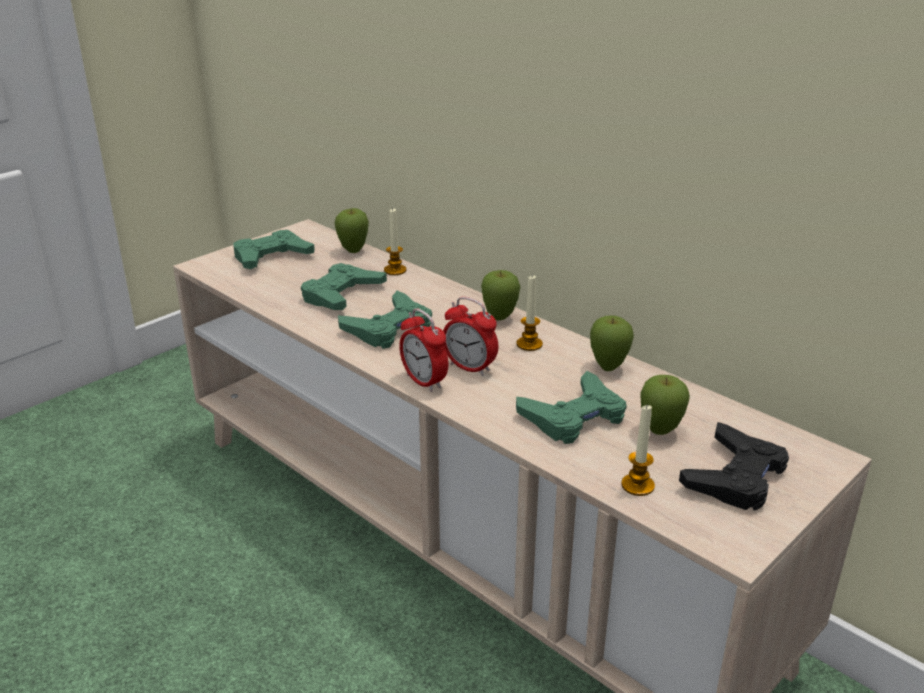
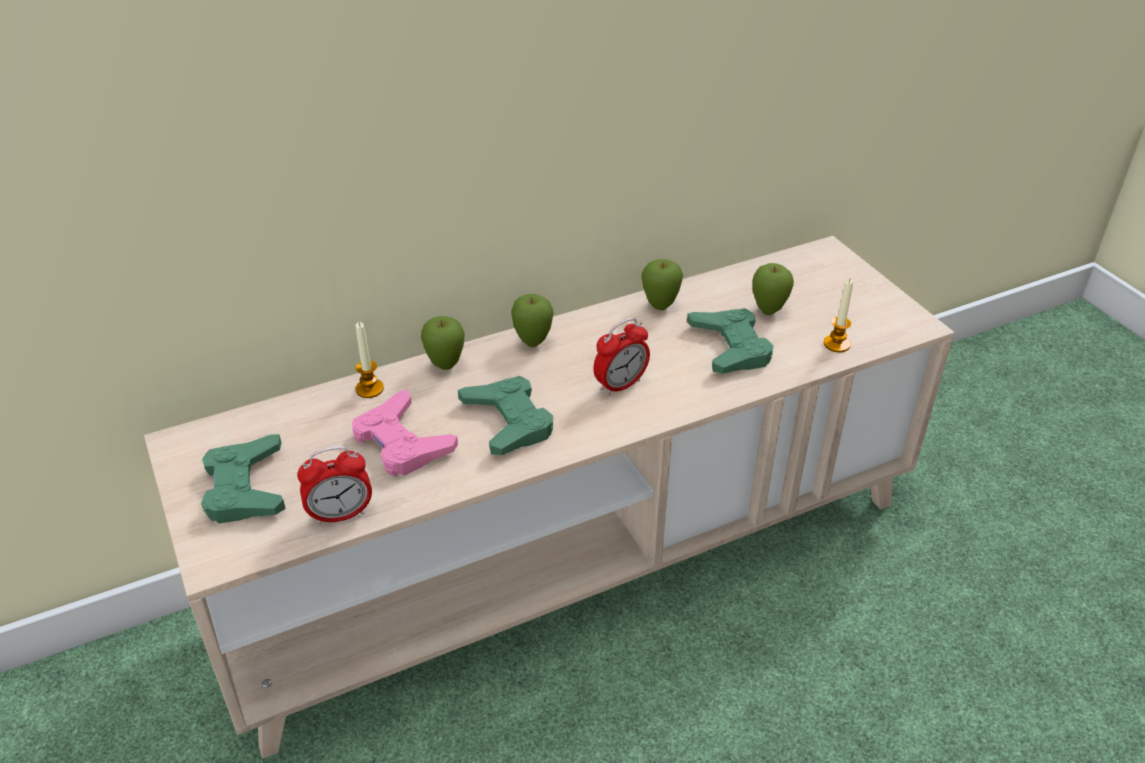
camera: 70 degrees left, 10 degrees up
green game controller [301,263,387,310] -> pink game controller [352,389,458,477]
apple [334,208,369,253] -> apple moved to [421,316,465,370]
alarm clock [399,308,448,392] -> alarm clock moved to [297,446,372,525]
candle [517,276,543,351] -> none
black game controller [679,422,789,510] -> none

